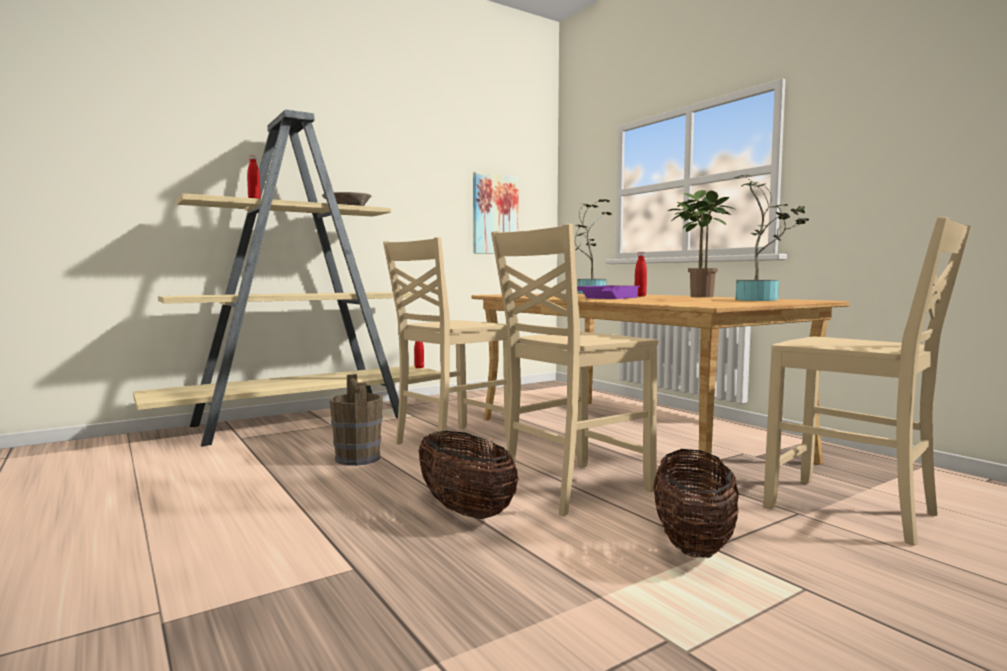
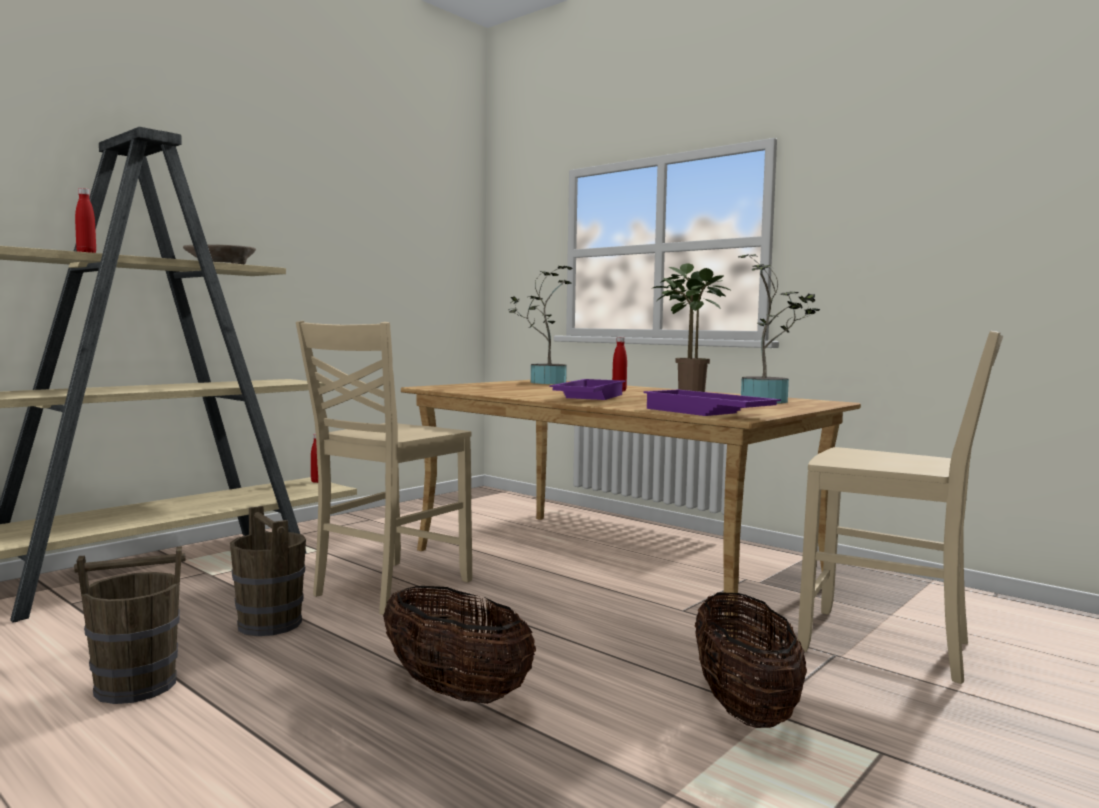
camera: 15 degrees left, 0 degrees up
picture [473,172,519,254] -> none
beige chair [491,224,658,516] -> none
none -> brown bucket [74,546,186,704]
none -> purple tray [643,390,781,416]

